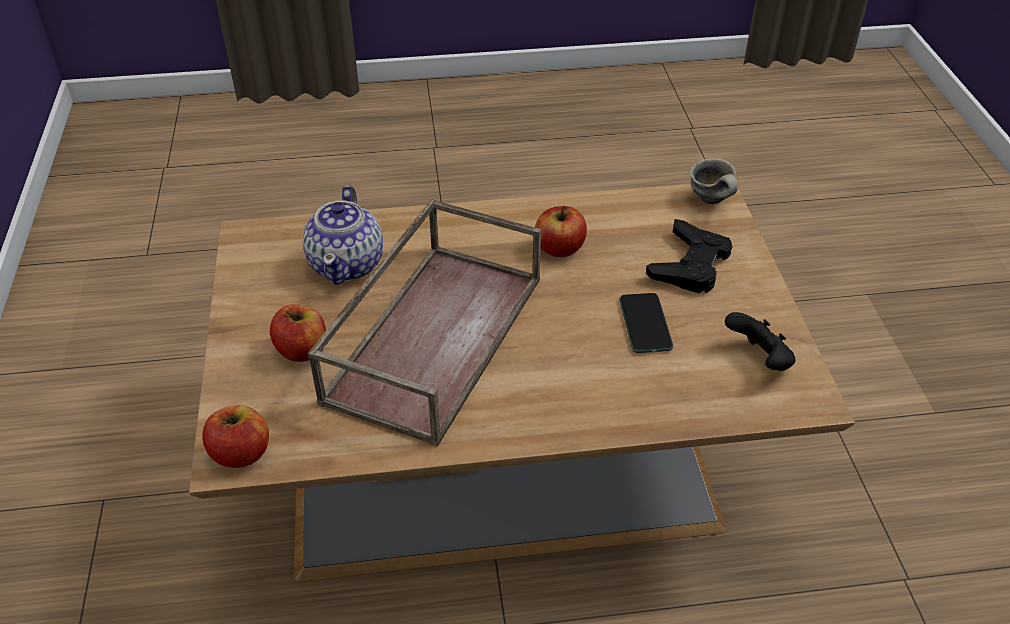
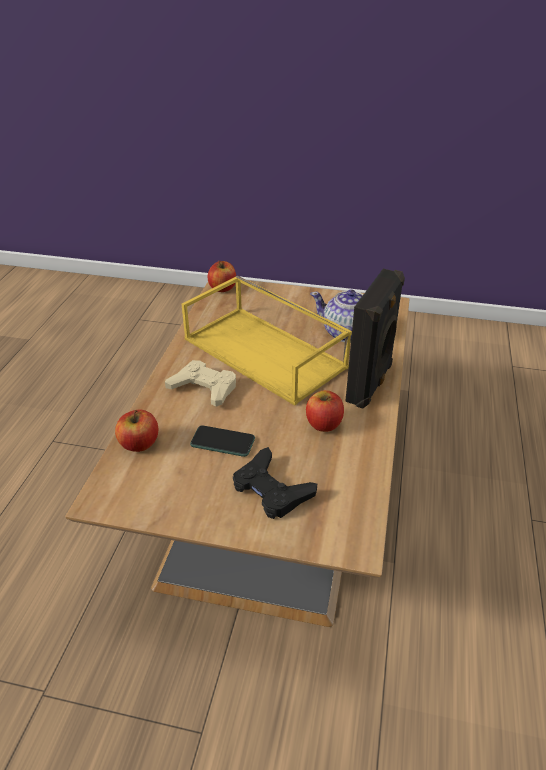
camera: 110 degrees right, 5 degrees down
apple [270,304,326,362] -> apple moved to [115,409,158,452]
brown tray [308,199,541,447] -> yellow tray [182,276,352,406]
grey mug [690,158,738,204] -> none
black game controller [725,312,796,371] -> none
none -> beige game controller [165,360,236,407]
none -> black speaker [345,269,405,409]

